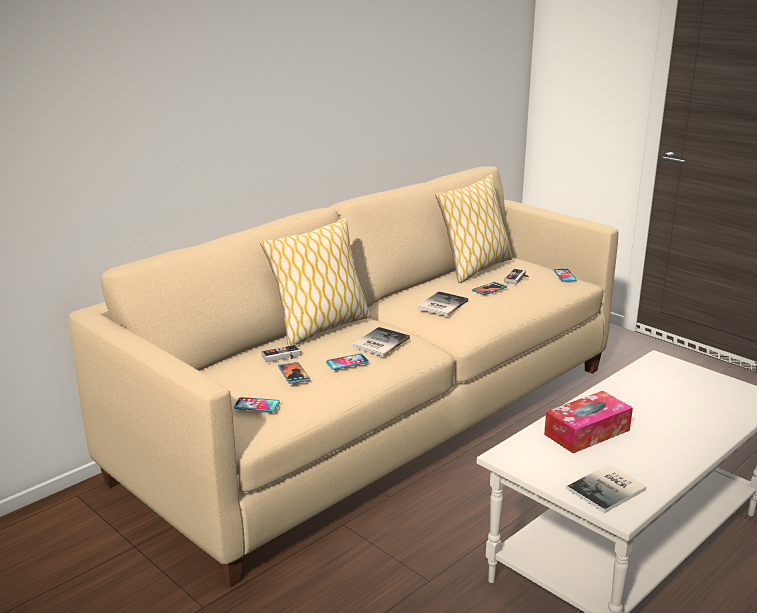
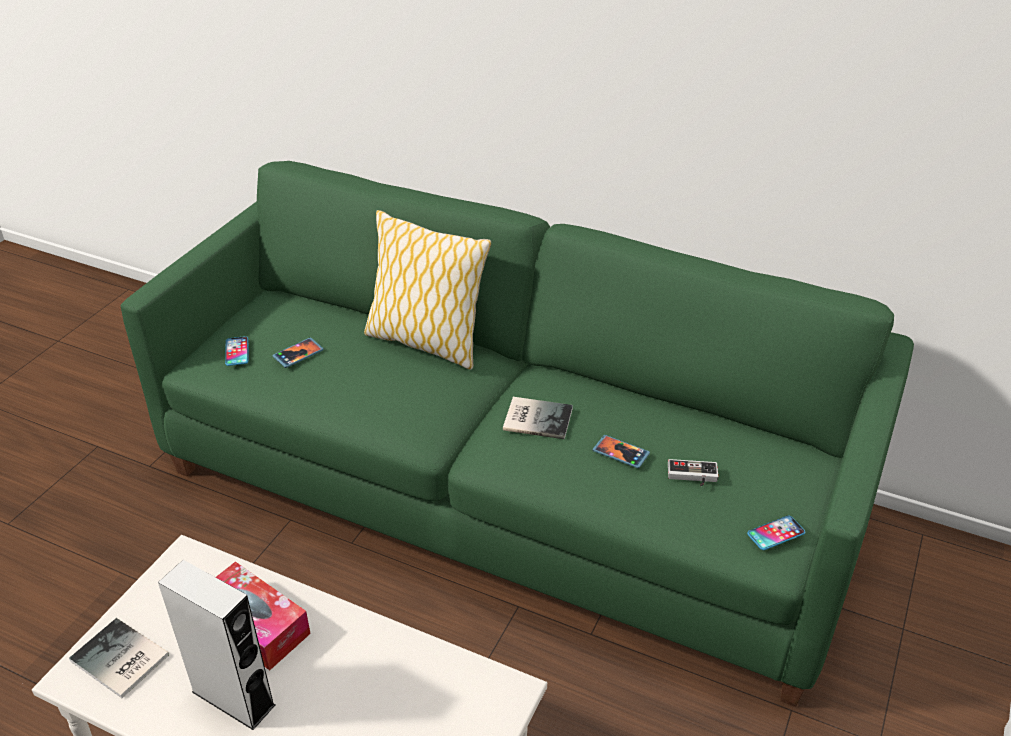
camera: 70 degrees right, 15 degrees up
beige sofa [69,166,618,587] -> green sofa [121,161,914,707]
game controller [261,344,301,362] -> none
phone [326,354,369,370] -> none
book [352,327,410,356] -> none
pillow [435,174,512,283] -> none
none -> grey speaker [158,560,275,730]

